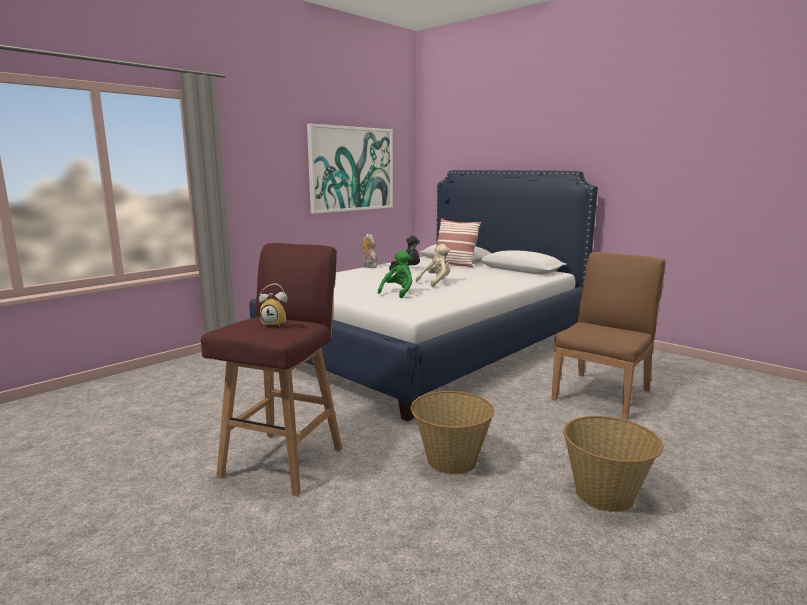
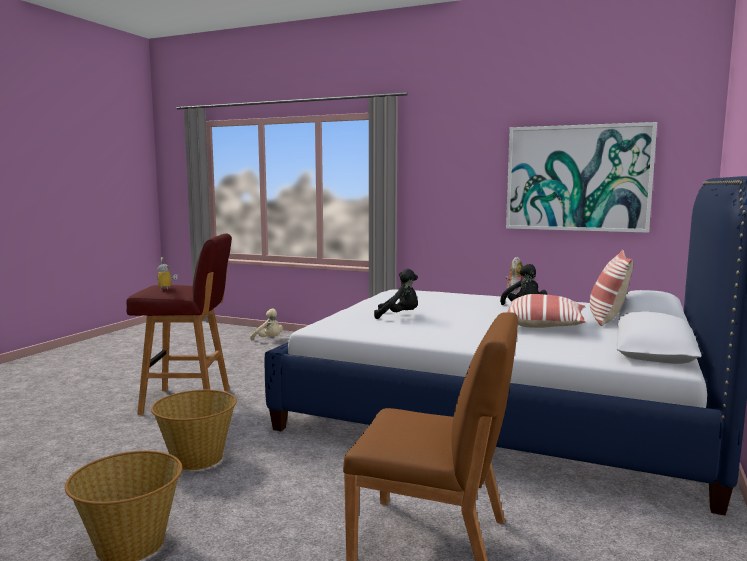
camera: 70 degrees right, 5 degrees down
green plush toy [378,250,413,298] -> black plush toy [374,269,418,319]
beige plush toy [415,244,450,287] -> beige plush toy moved to [250,309,283,340]
none -> pillow [508,294,586,328]

